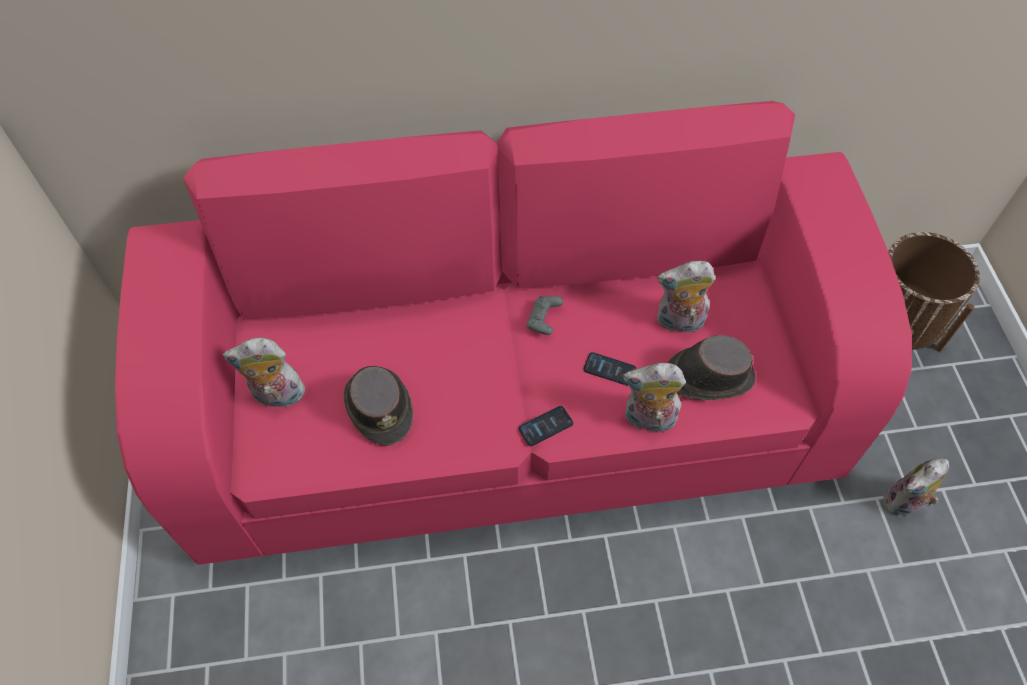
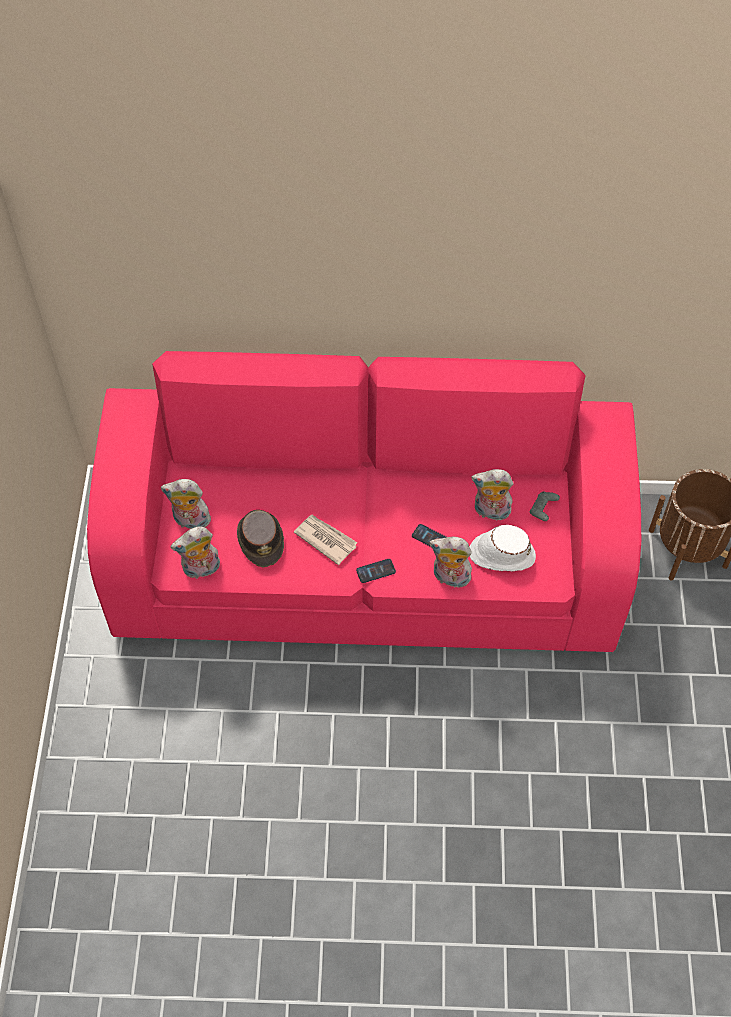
camera: 10 degrees right, 0 degrees up
grey game controller [526,296,563,335] -> grey game controller moved to [530,492,560,521]
brown hat [668,335,756,400] -> white hat [470,525,536,571]
plush toy [883,458,949,517] -> plush toy moved to [171,526,220,579]
none -> newspaper [294,515,357,565]

